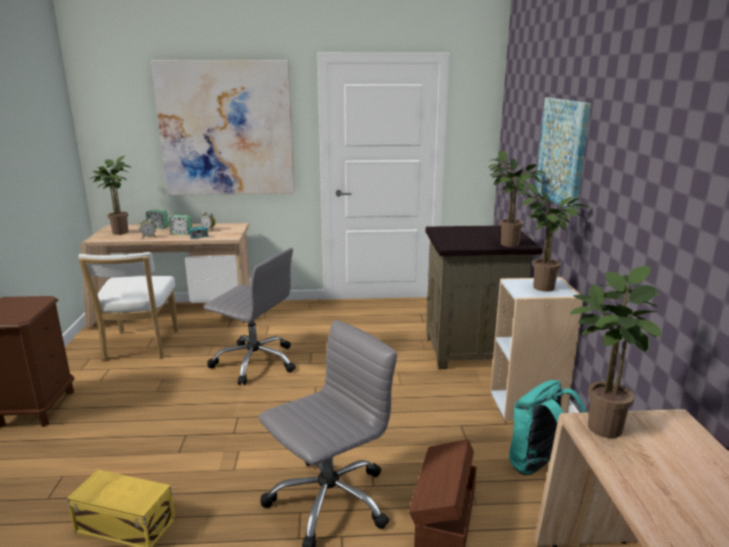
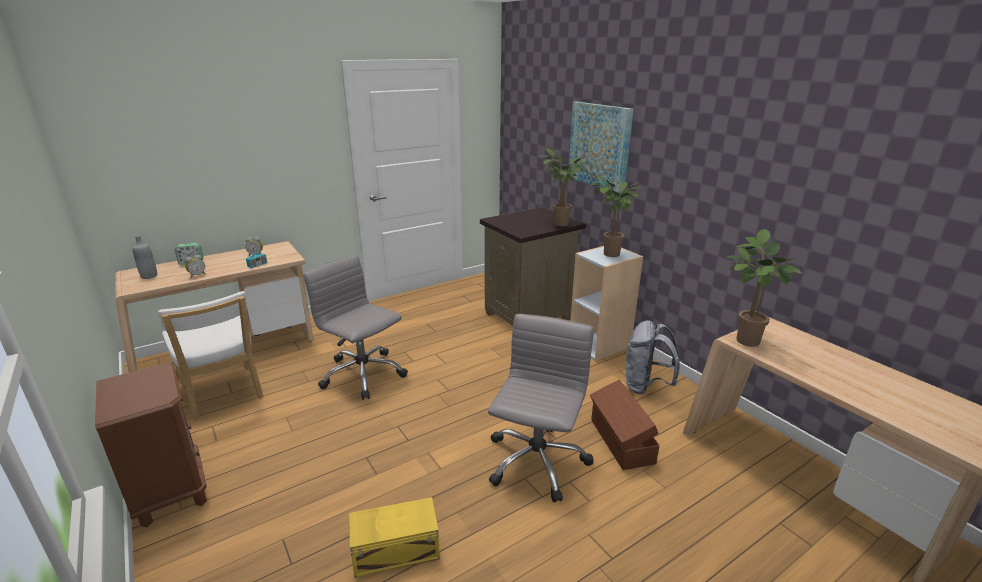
camera: 30 degrees left, 5 degrees up
potted plant [90,155,132,235] -> grey bottle [133,235,157,279]
picture [151,60,295,195] -> none
alarm clock [169,215,192,235] -> none
grey office chair [204,248,296,385] -> grey office chair turned 135 degrees counterclockwise [303,255,408,400]
turquoise backpack [509,380,586,475] -> grey backpack [626,320,680,394]

